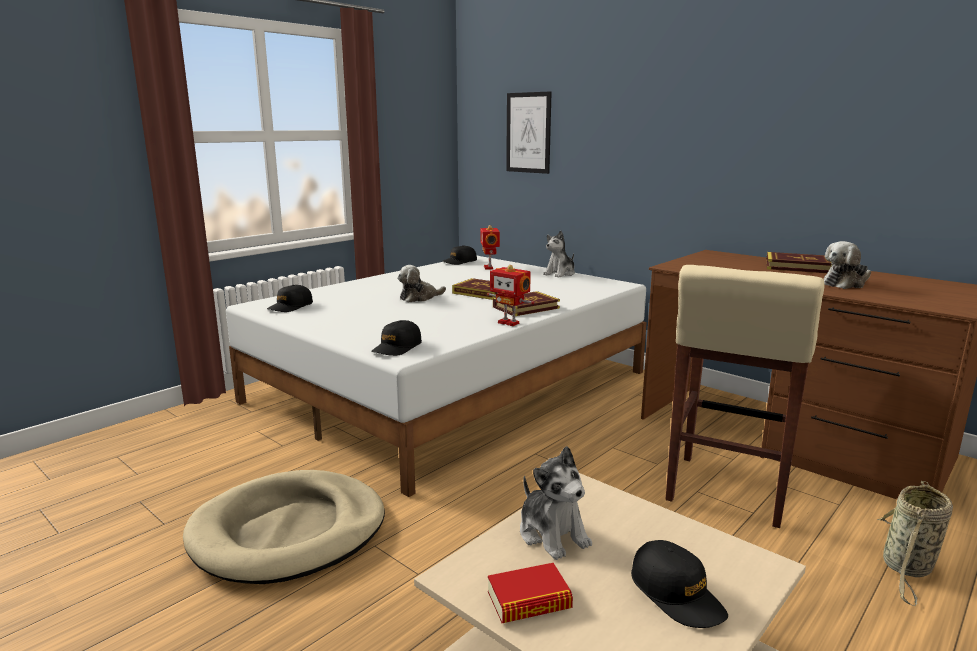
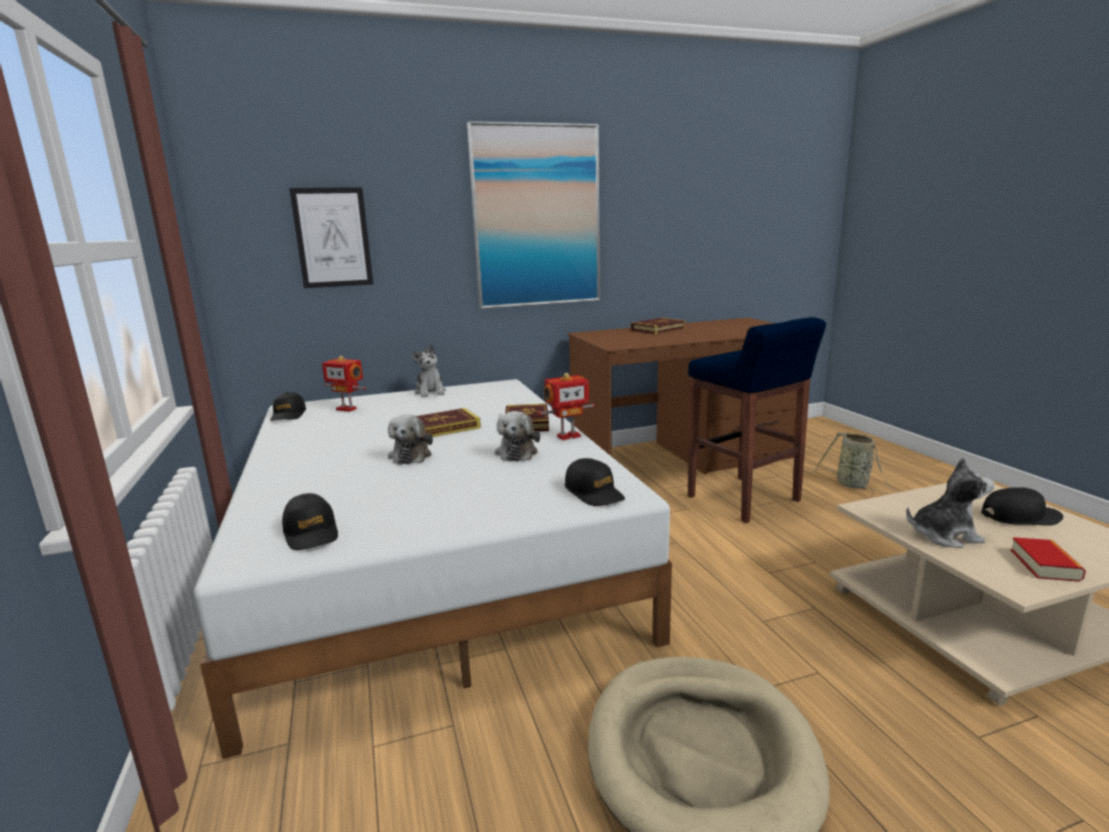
camera: 60 degrees left, 0 degrees up
beige stool [665,265,825,528] -> blue stool [688,317,826,523]
plush toy [824,241,871,289] -> plush toy moved to [495,411,540,461]
none -> picture [467,121,600,309]

